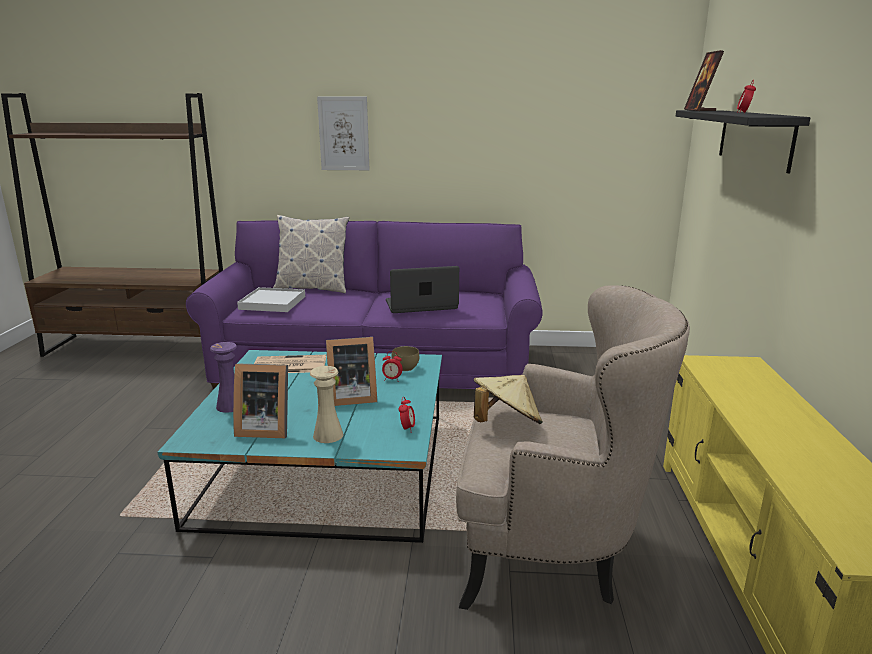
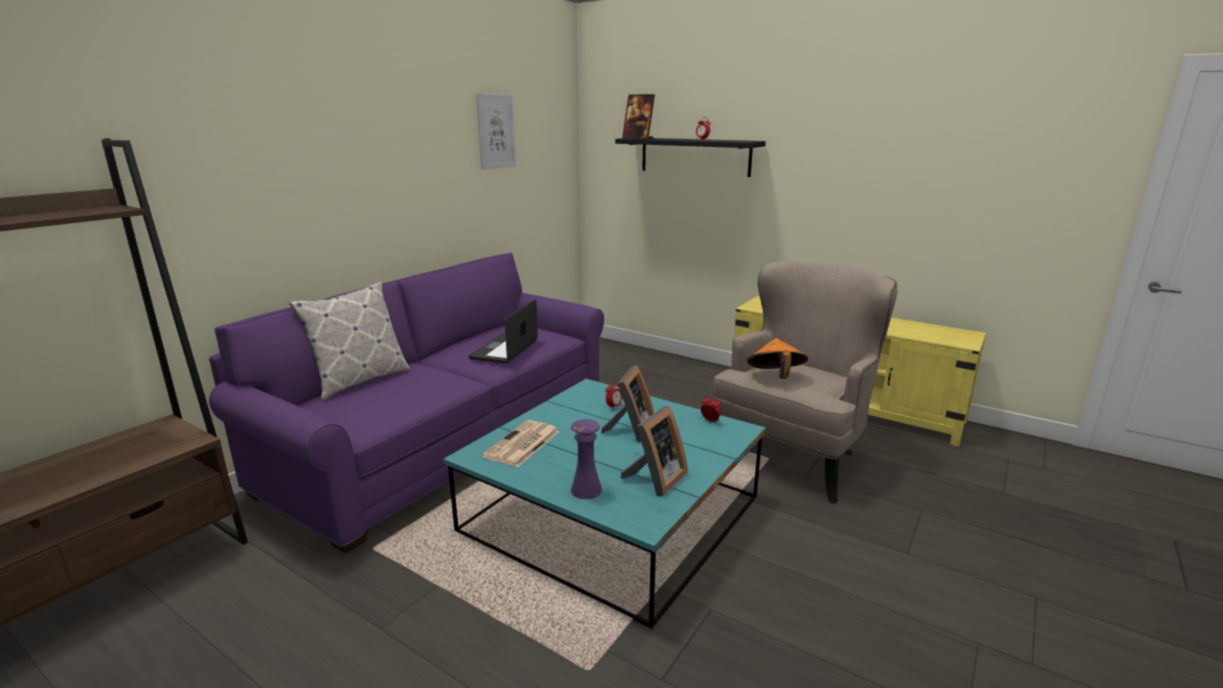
camera: 60 degrees left, 0 degrees up
white tray [237,287,305,312] -> none
beige vase [310,366,343,443] -> none
picture [317,97,370,170] -> picture moved to [476,93,516,169]
brown bowl [392,346,419,371] -> none
beige hat [474,375,543,424] -> orange hat [747,338,808,379]

